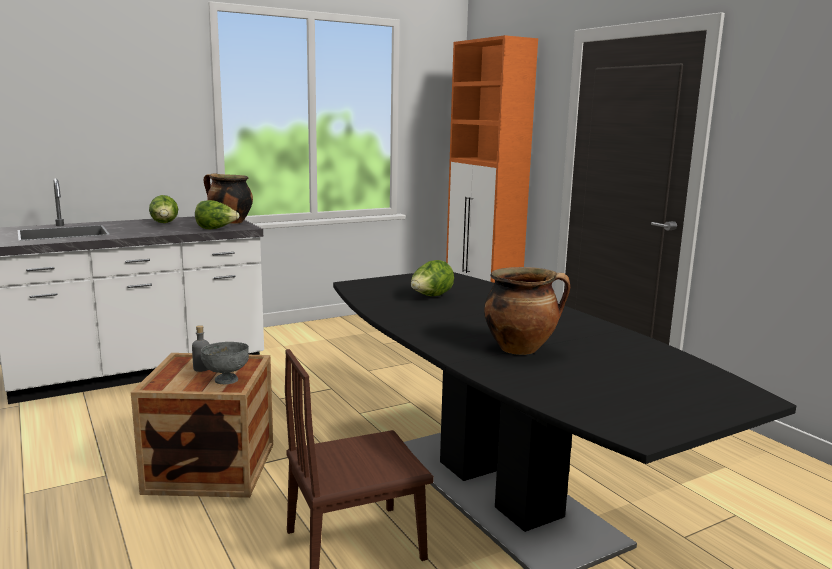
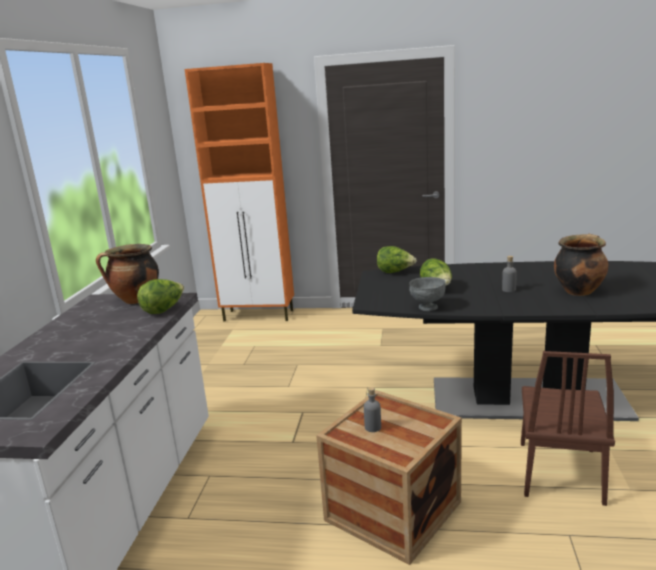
camera: 50 degrees left, 5 degrees up
lettuce [149,195,178,223] -> lettuce moved to [377,246,417,273]
grey bowl [201,342,249,384] -> grey bowl moved to [409,277,446,311]
none -> grey bottle [502,256,517,292]

